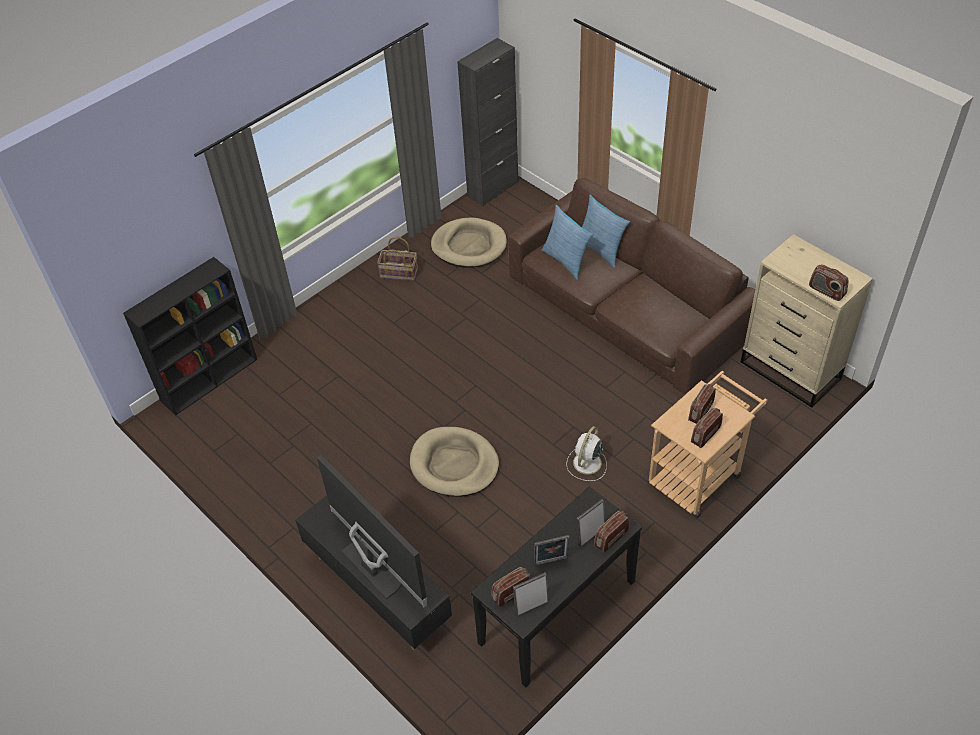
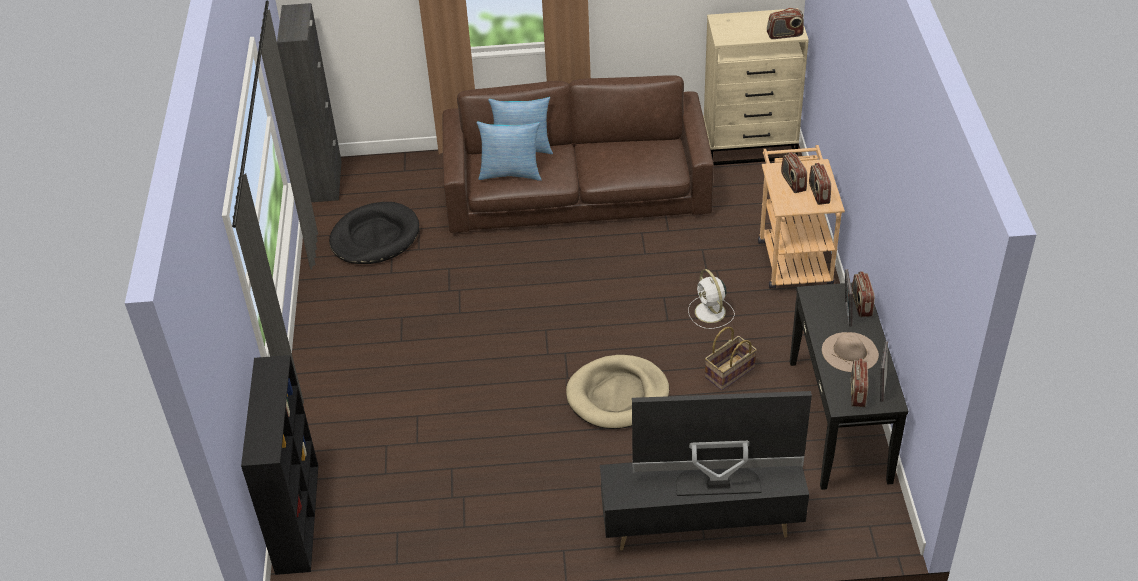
camera: 50 degrees left, 5 degrees down
basket [377,237,418,281] -> basket moved to [705,327,757,390]
beige dog bed [431,217,507,268] -> black dog bed [329,202,419,264]
picture frame [534,535,569,566] -> beige hat [822,332,879,372]

